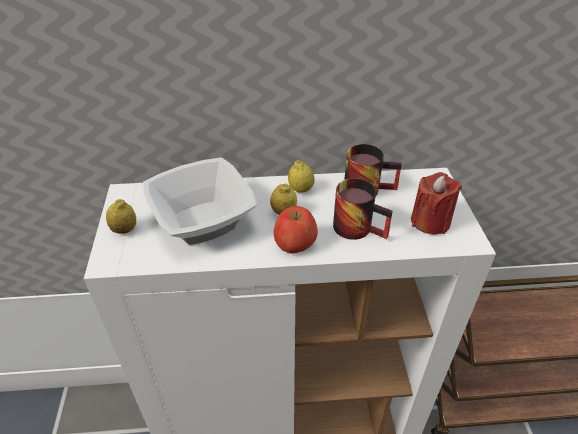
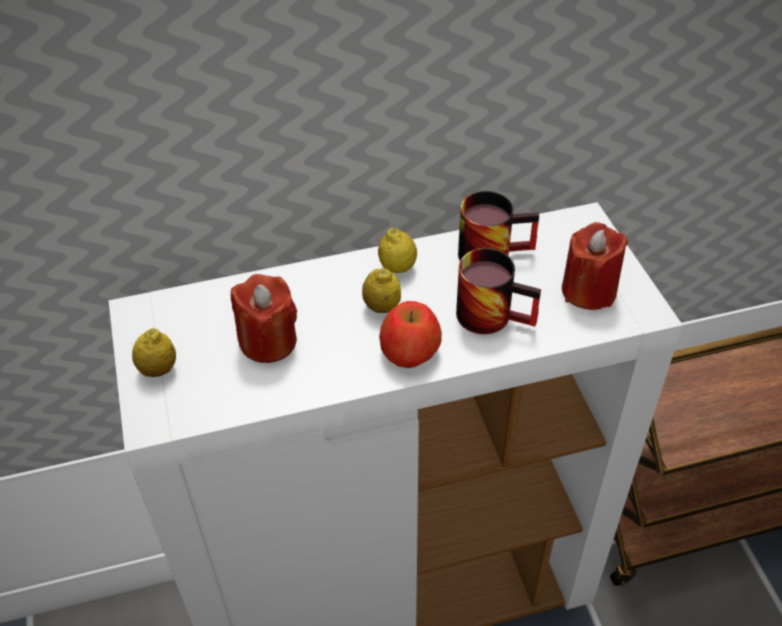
camera: 10 degrees left, 5 degrees up
bowl [143,157,257,245] -> red candle [231,274,297,363]

